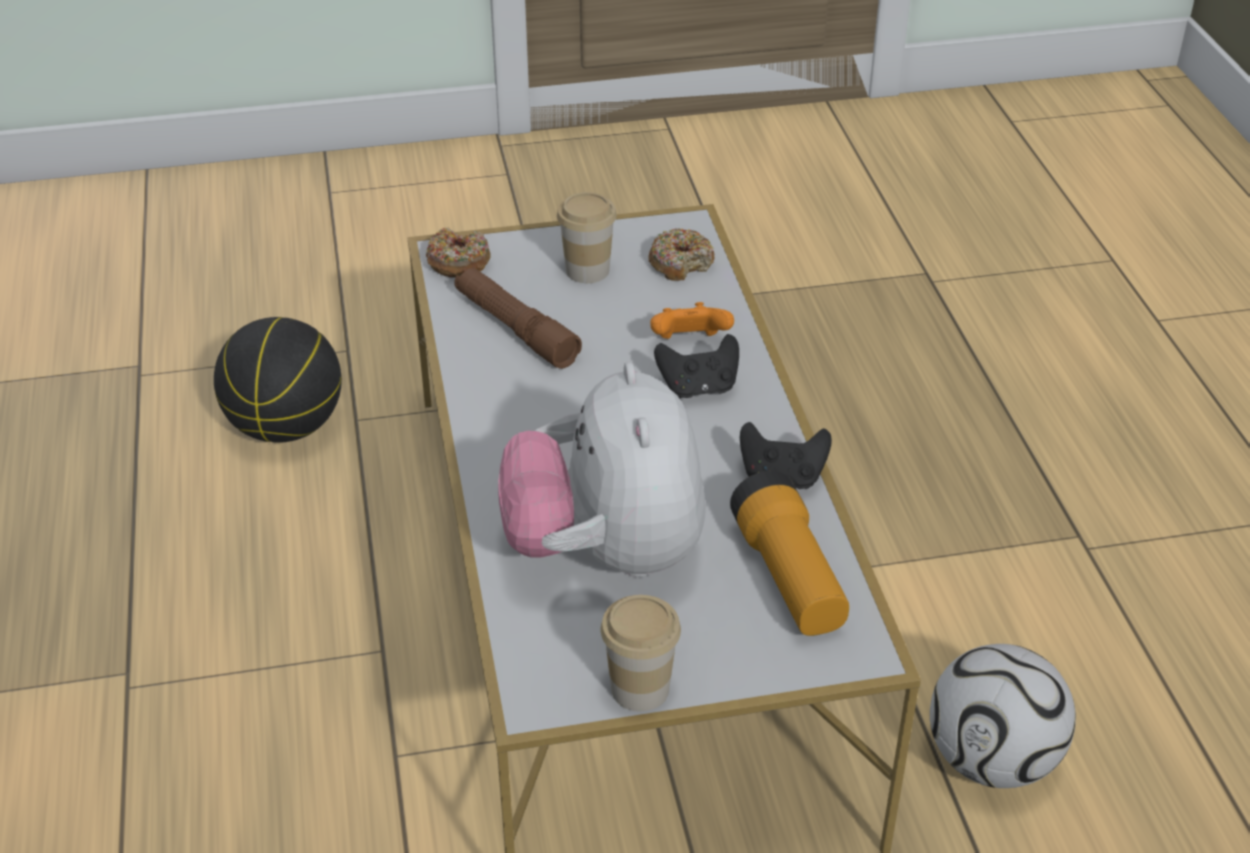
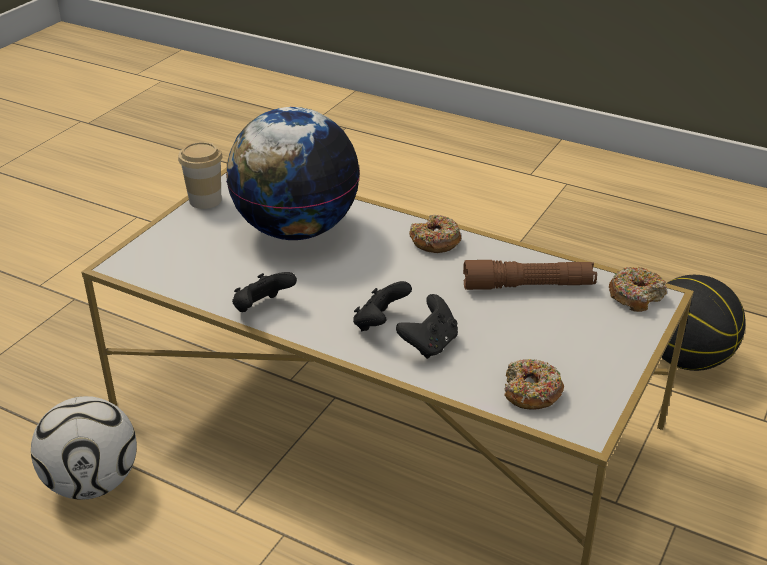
camera: 130 degrees right, 5 degrees down
plush toy [498,362,706,577] -> globe [226,107,360,240]
cup [557,192,617,283] -> none
orange game controller [650,302,734,339] -> black game controller [396,294,458,359]
flashlight [730,471,849,636] -> none
none -> donut [409,214,462,253]

